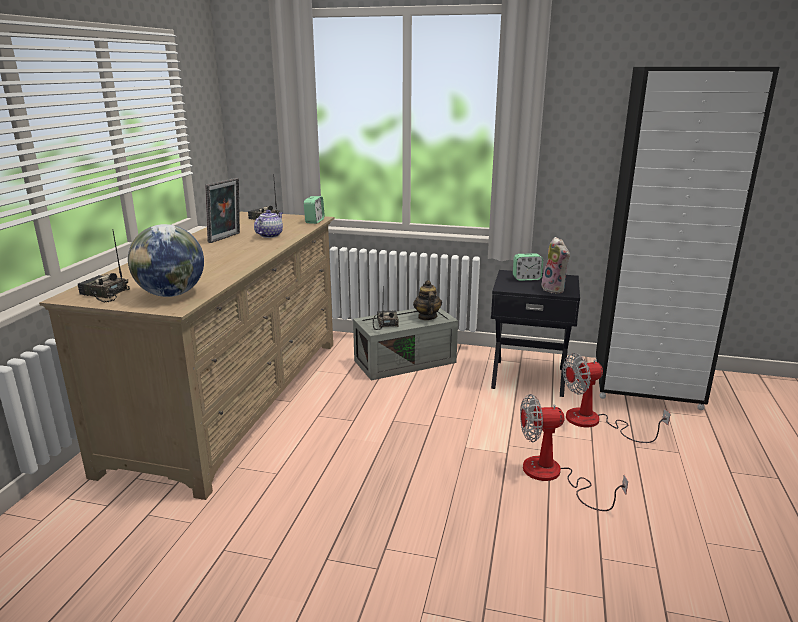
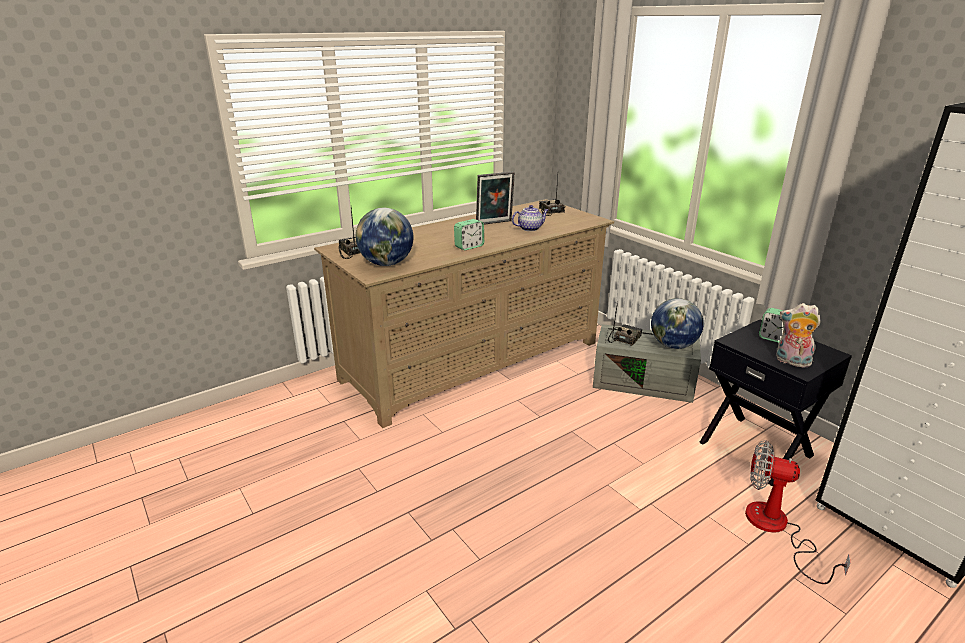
camera: 40 degrees right, 5 degrees up
alarm clock [304,196,325,224] -> alarm clock moved to [454,219,484,250]
teapot [413,280,442,320] -> globe [651,298,704,349]
fan [520,394,628,511] -> none
plush toy [541,237,570,294] -> plush toy turned 105 degrees clockwise [776,303,821,368]

